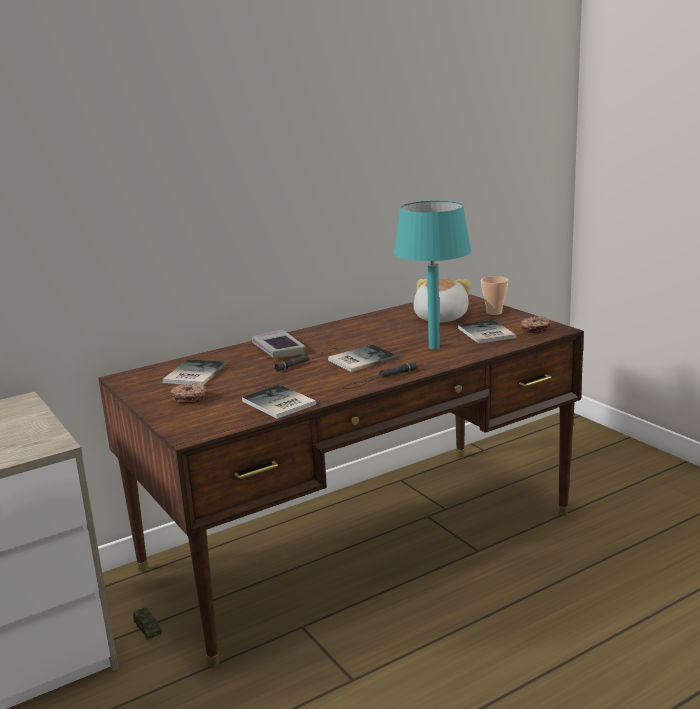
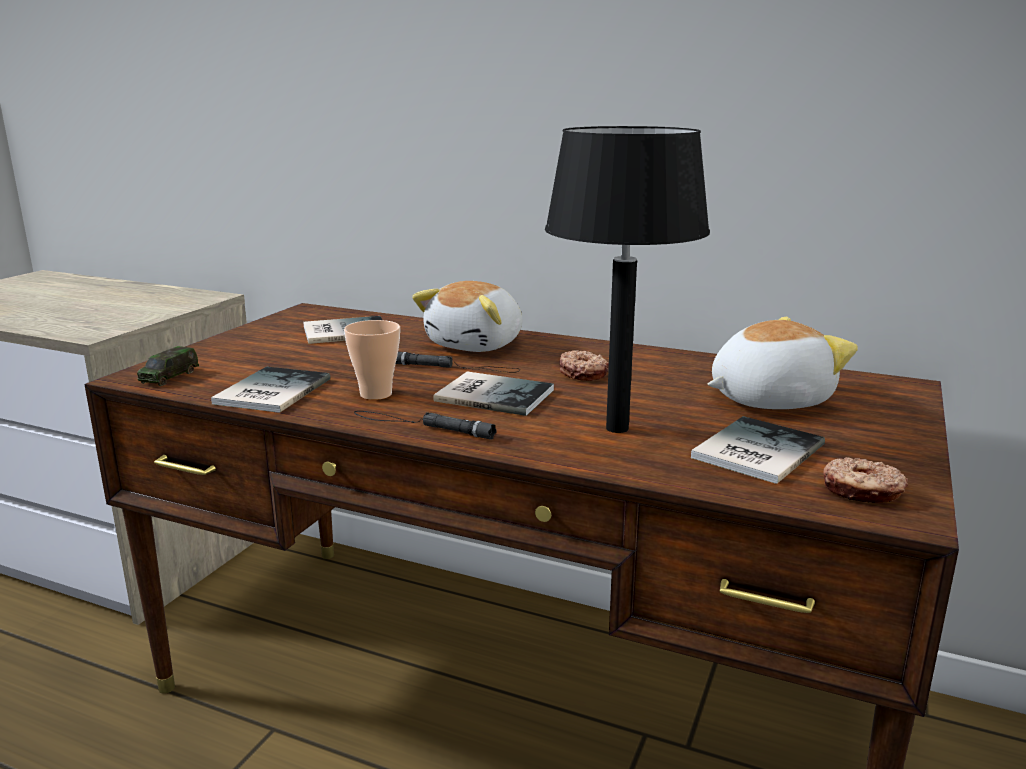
camera: 55 degrees right, 0 degrees up
toy car [133,607,162,640] -> toy car moved to [137,346,199,386]
donut [170,383,207,403] -> donut moved to [559,350,609,381]
book [252,330,306,358] -> plush toy [412,281,522,352]
turquoise table lamp [394,201,471,349] -> black table lamp [545,126,710,433]
cup [481,276,508,315] -> cup moved to [344,320,400,400]

